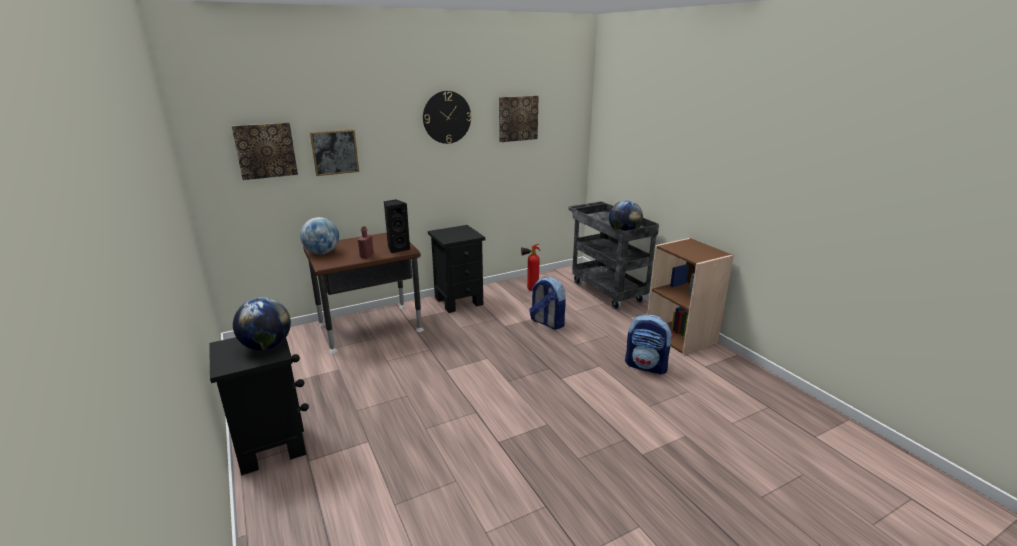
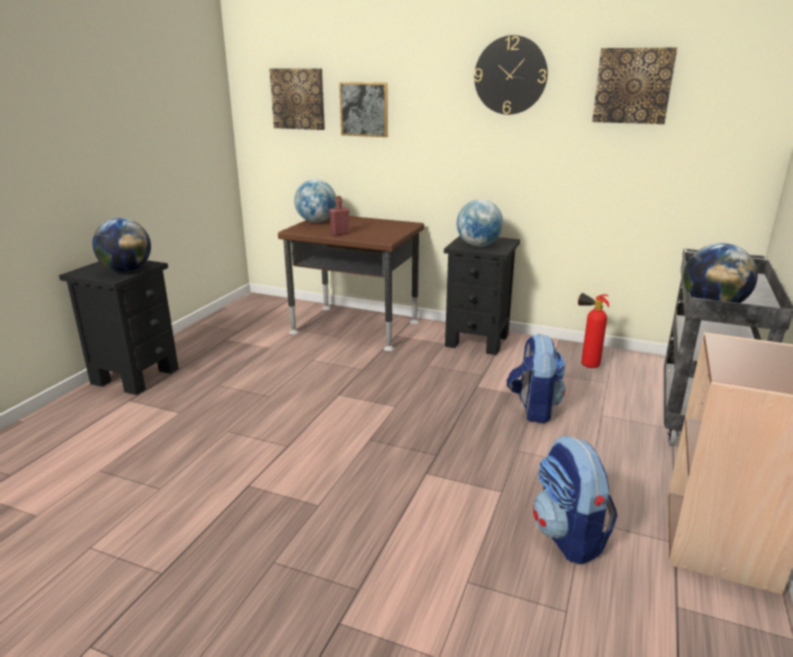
camera: 50 degrees right, 0 degrees up
black speaker [384,199,410,254] -> none
none -> globe [457,199,503,247]

